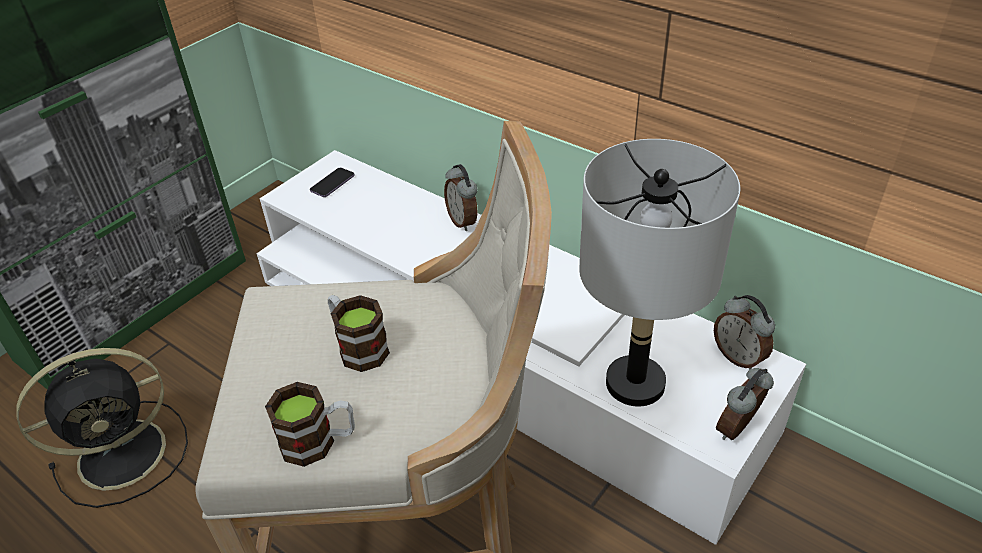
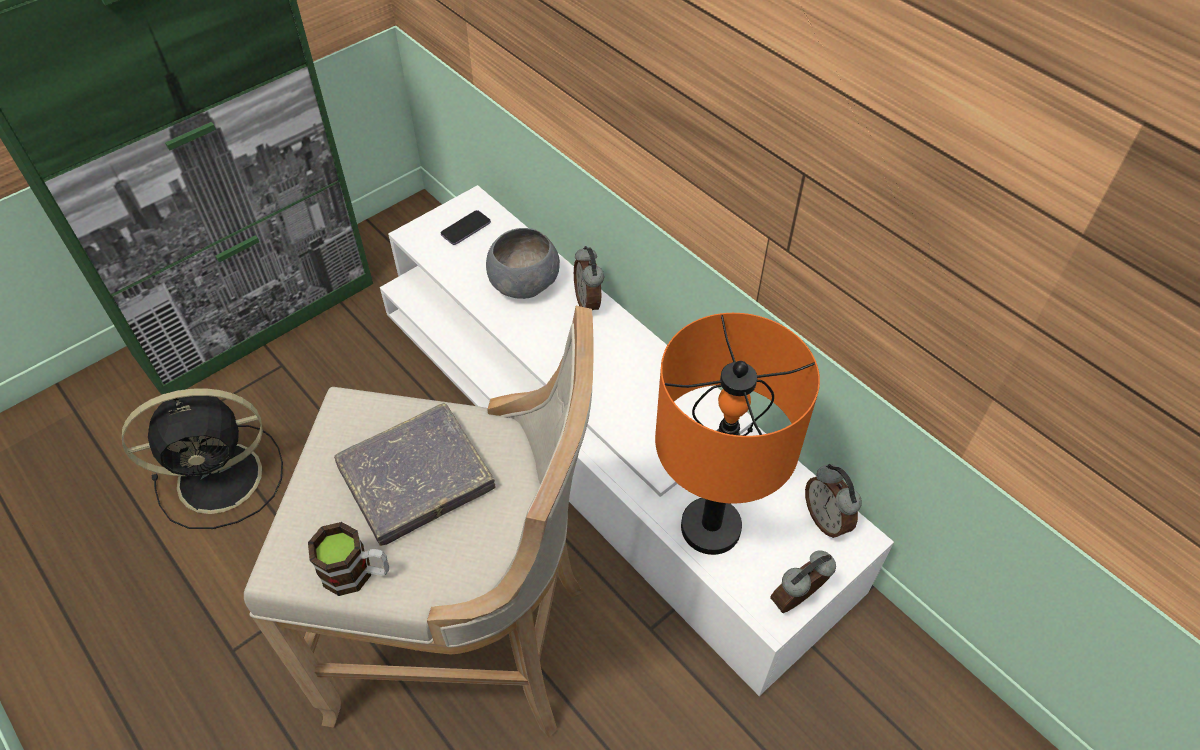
camera: 10 degrees right, 10 degrees up
mug [328,295,390,372] -> grey book [334,403,496,546]
grey table lamp [579,139,740,406] -> orange table lamp [655,313,820,555]
none -> grey bowl [486,228,560,299]

